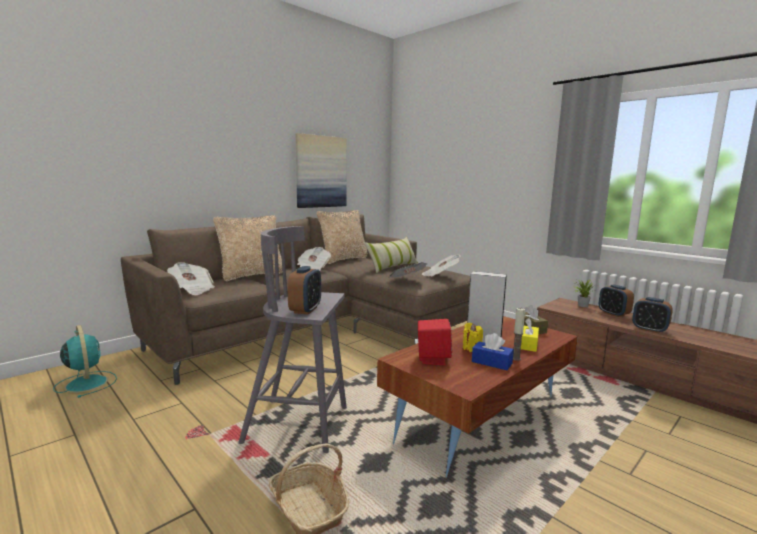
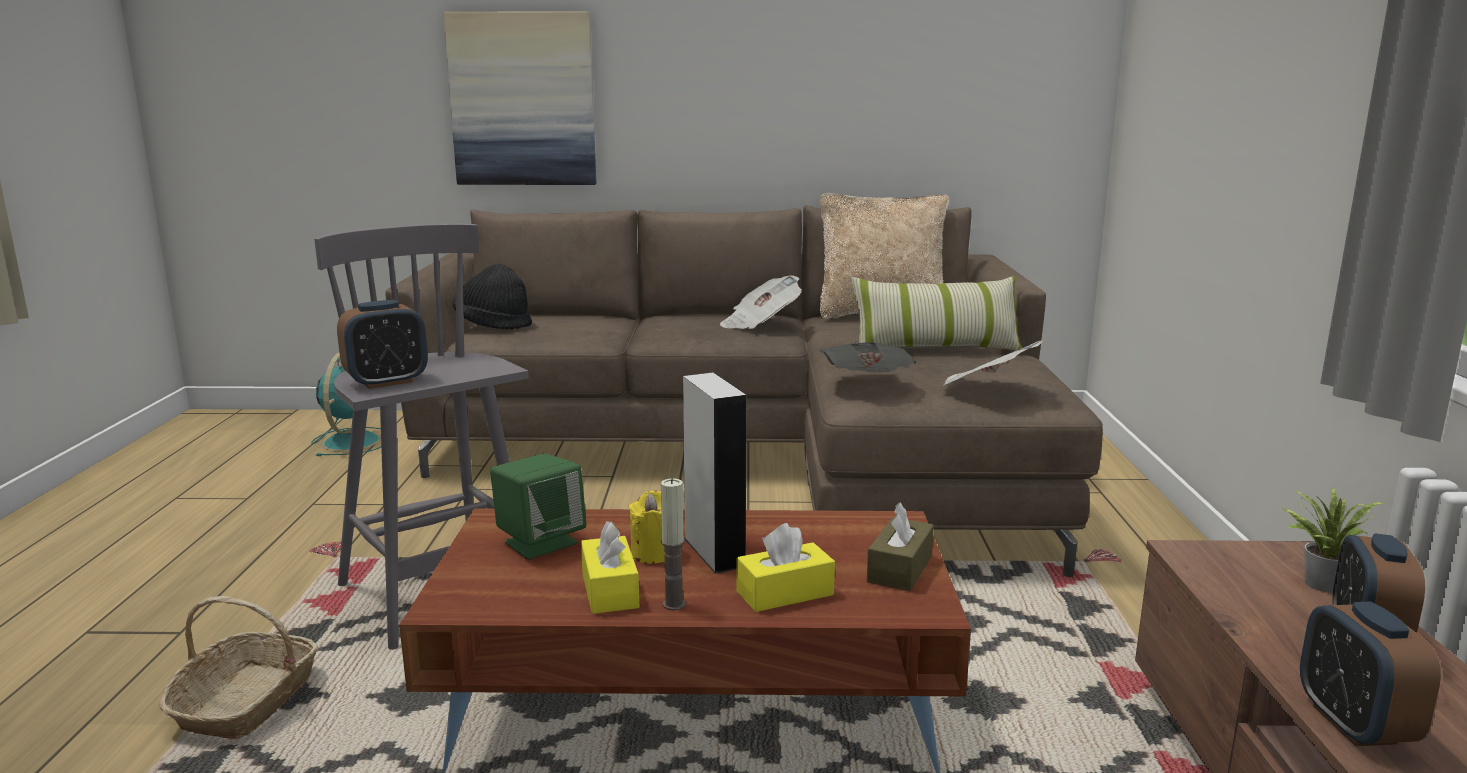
camera: 45 degrees right, 5 degrees up
newspaper [167,262,215,295] -> black hat [453,264,532,330]
beige pillow [213,215,283,281] -> none
picture [296,133,347,208] -> picture moved to [443,12,596,185]
red speaker [418,319,452,365] -> green speaker [490,453,587,560]
blue tissue box [472,333,514,370] -> yellow tissue box [581,521,639,614]

